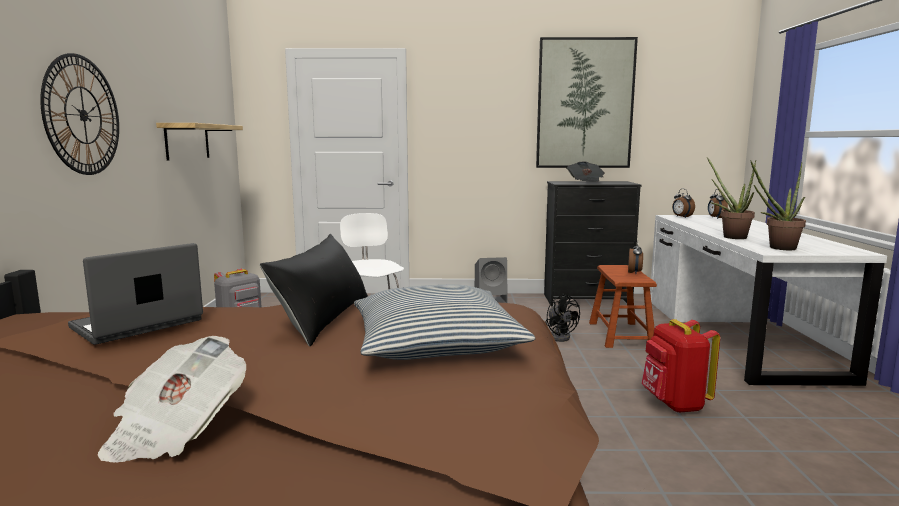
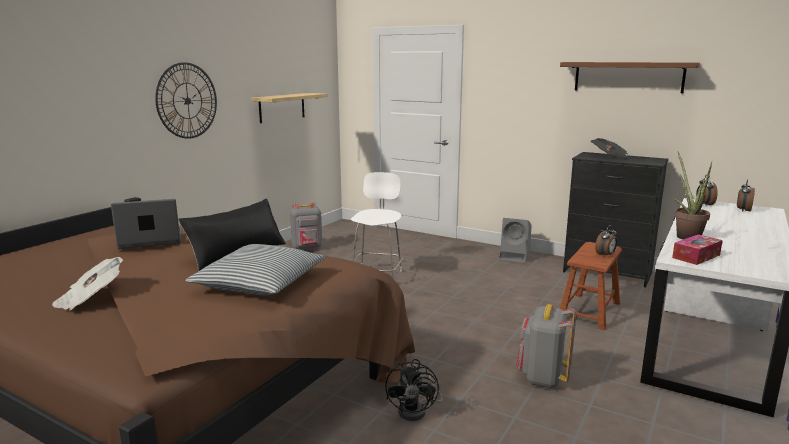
camera: 30 degrees right, 5 degrees up
picture [536,37,638,168] -> brown shelf [560,62,700,93]
black fan [545,294,580,342] -> black fan moved to [385,359,442,421]
red backpack [641,319,720,413] -> grey backpack [516,304,576,388]
potted plant [750,160,806,250] -> tissue box [672,234,723,265]

